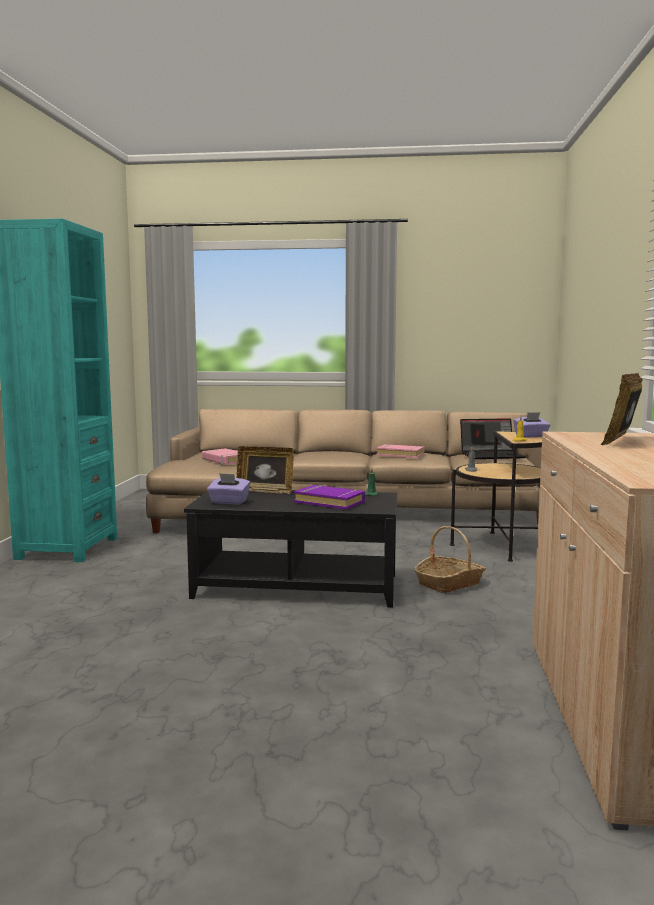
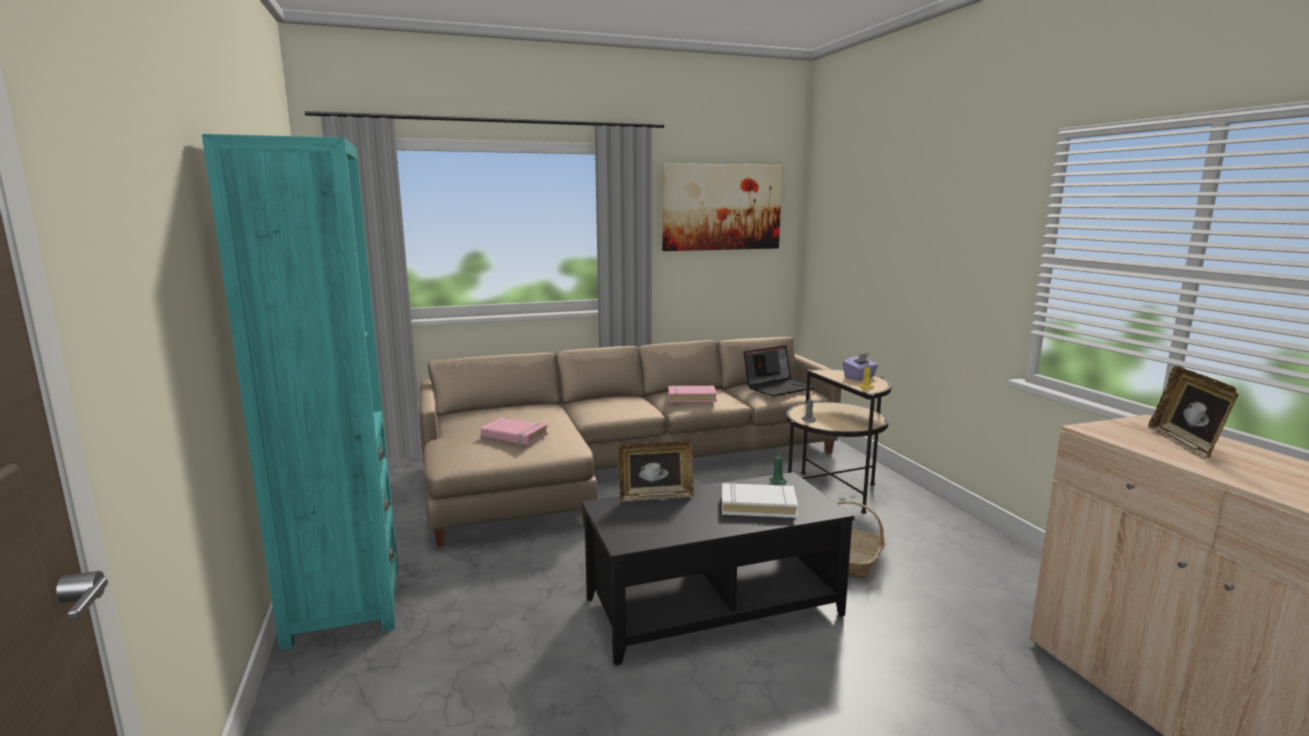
camera: 25 degrees left, 5 degrees up
purple tissue box [207,473,250,505] -> none
purple book [294,485,365,510] -> white book [722,482,798,518]
none -> picture [662,163,782,251]

